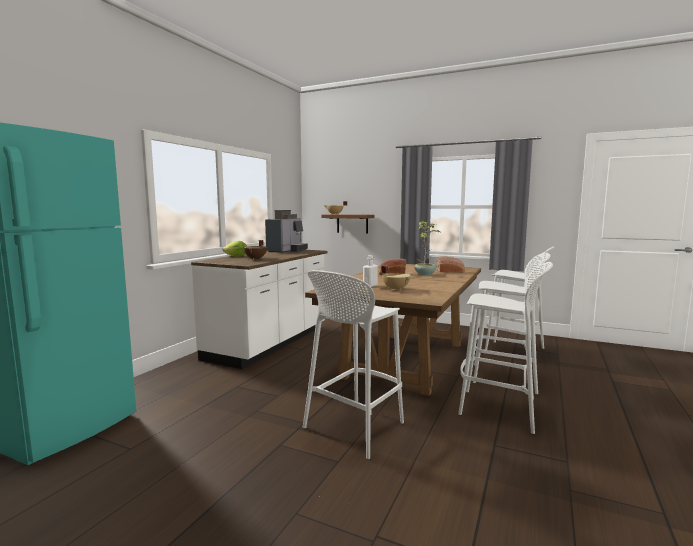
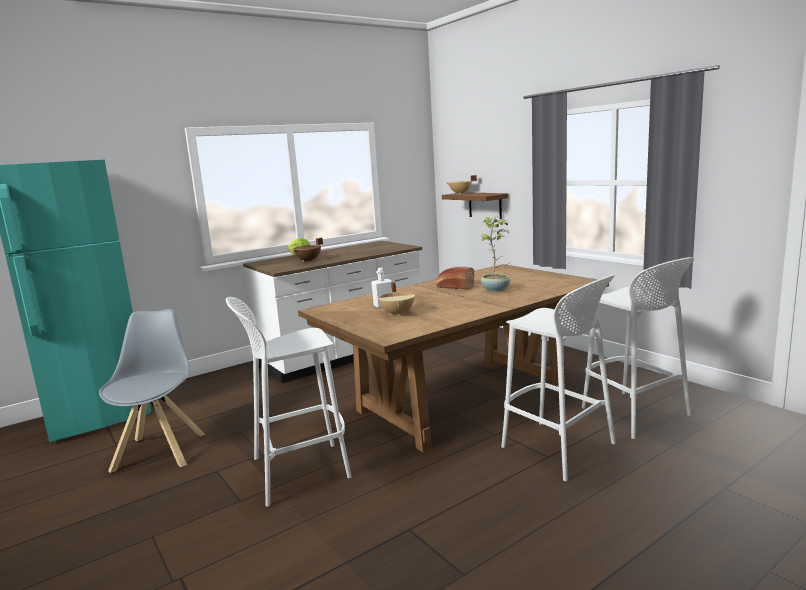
camera: 30 degrees right, 5 degrees up
coffee machine [265,210,308,253] -> none
bread [437,256,465,272] -> none
white stool [458,262,553,434] -> none
none -> grey chair [99,309,205,473]

